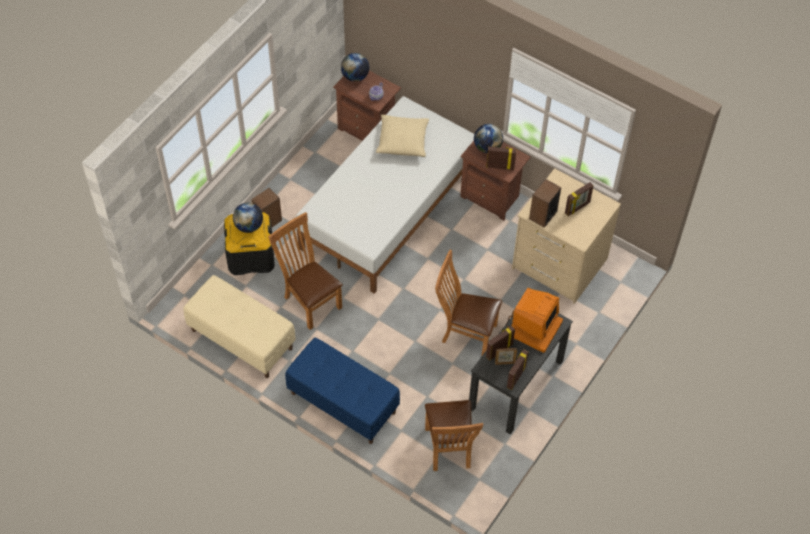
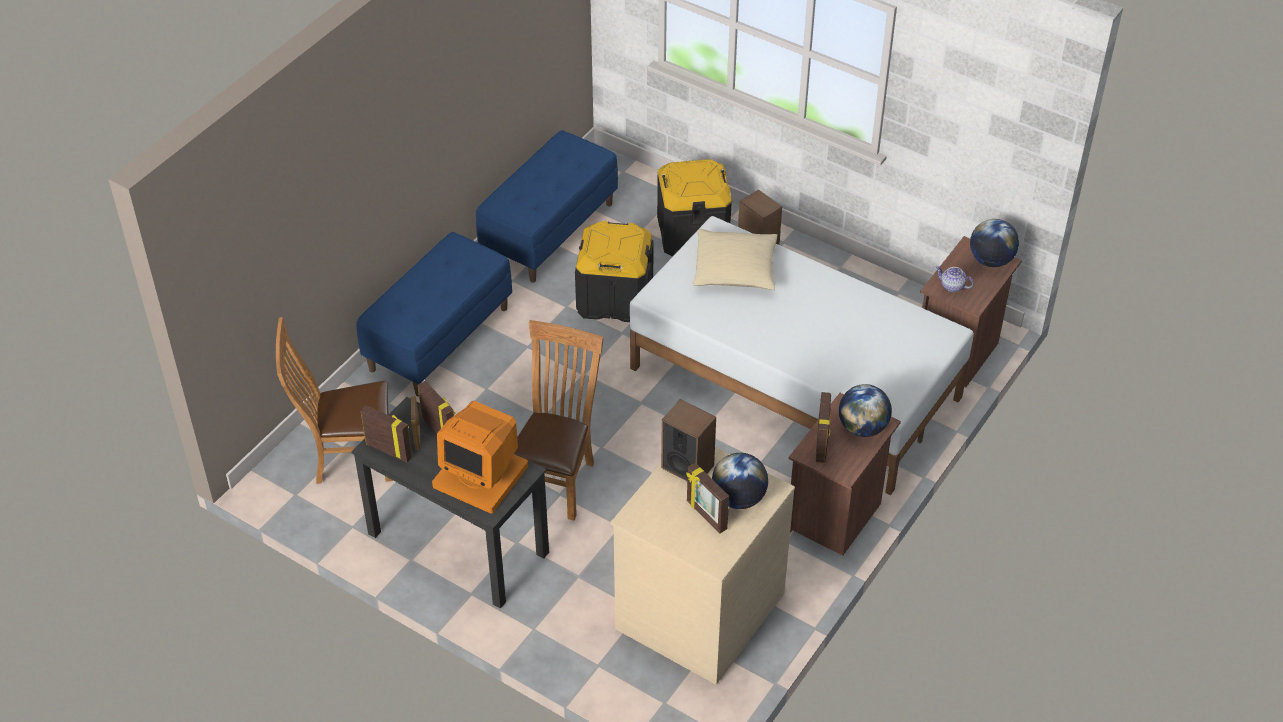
camera: 90 degrees right, 10 degrees down
beige bench [183,275,296,378] -> blue bench [476,130,618,283]
globe [233,203,263,233] -> globe moved to [712,453,768,509]
brown chair [268,212,343,330] -> black storage box [575,221,654,322]
beige pillow [376,115,429,157] -> beige pillow moved to [693,229,777,290]

